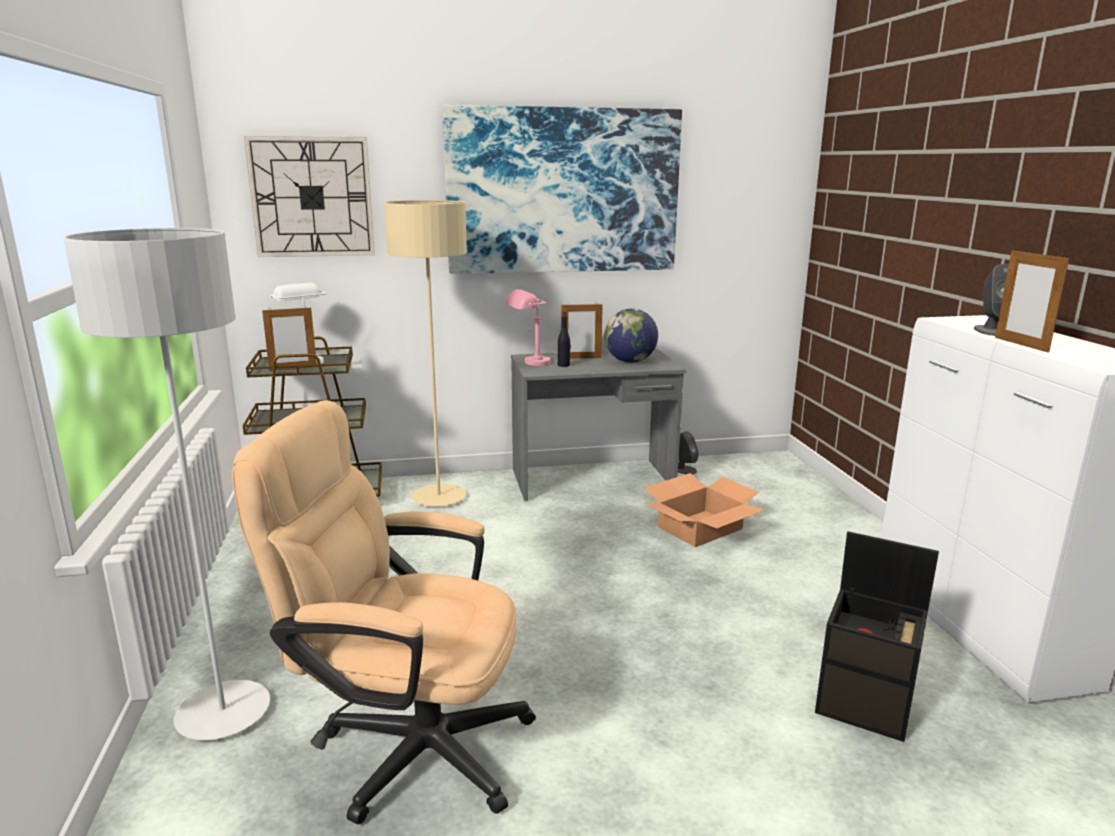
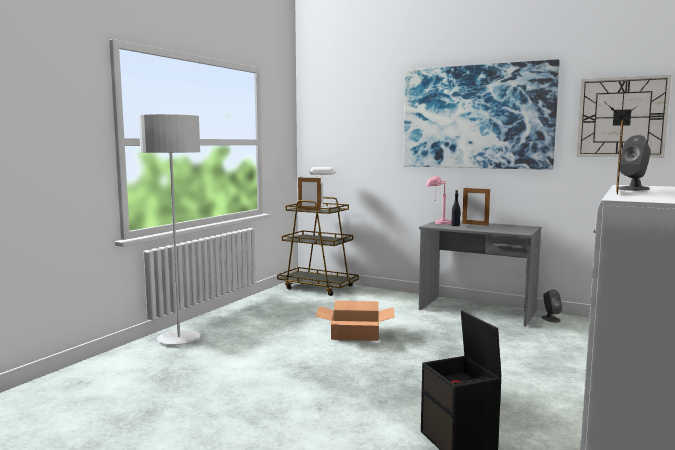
camera: 40 degrees right, 10 degrees down
beige office chair [232,400,536,825] -> none
wall clock [244,136,375,257] -> wall clock moved to [577,75,671,158]
beige floor lamp [384,200,467,506] -> none
globe [604,308,658,363] -> none
cardboard box [644,473,765,547] -> cardboard box moved to [316,301,395,341]

